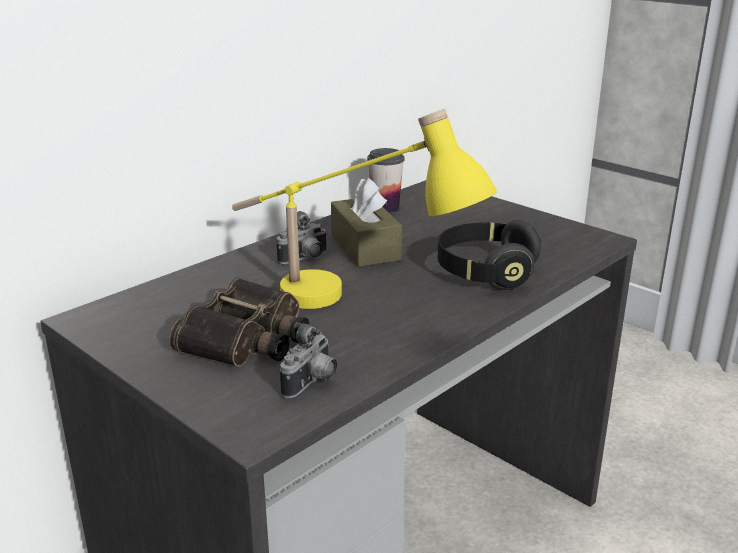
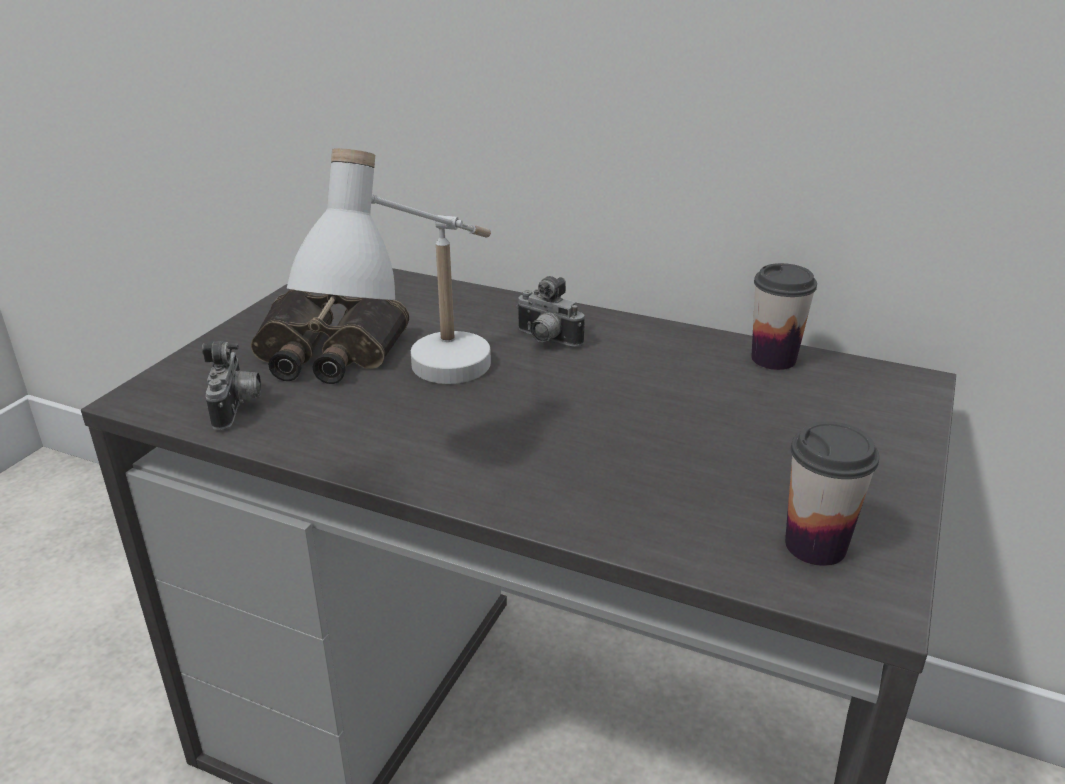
camera: 70 degrees right, 5 degrees up
yellow table lamp [232,109,497,309] -> white table lamp [287,148,491,384]
camera [280,322,337,398] -> camera turned 105 degrees counterclockwise [202,341,261,430]
brown tissue box [331,178,402,267] -> none
black headphones [437,220,541,290] -> none
none -> cup [785,421,879,566]

